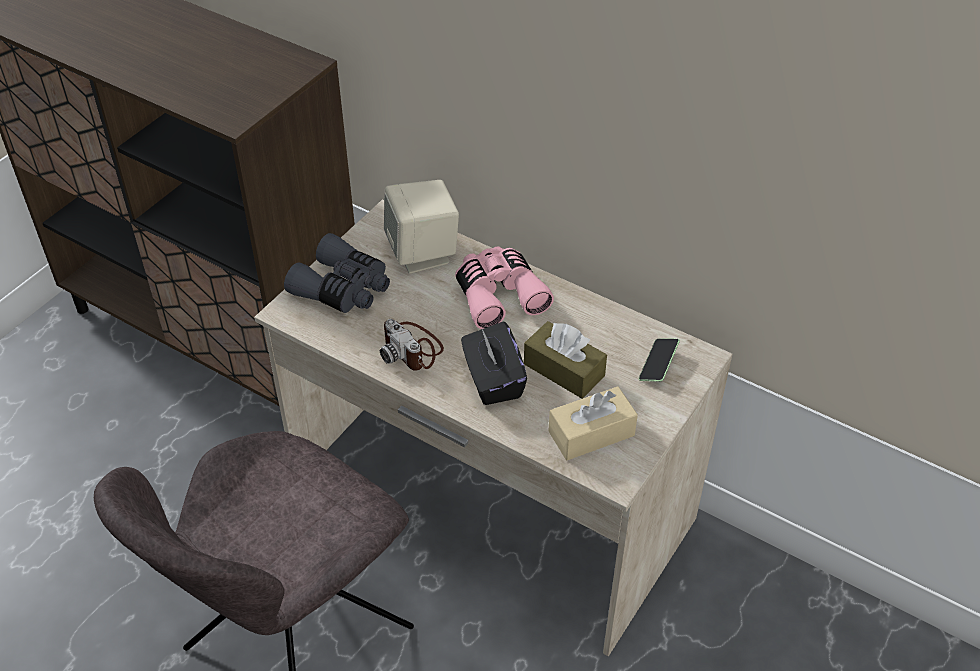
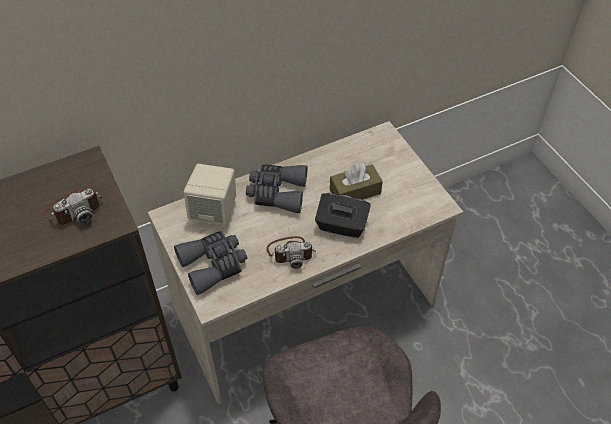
camera: 60 degrees left, 5 degrees up
pink binoculars [455,246,554,329] -> grey binoculars [246,165,307,213]
beige tissue box [549,386,638,460] -> none
phone [639,338,680,382] -> none
none -> camera [43,189,102,225]

